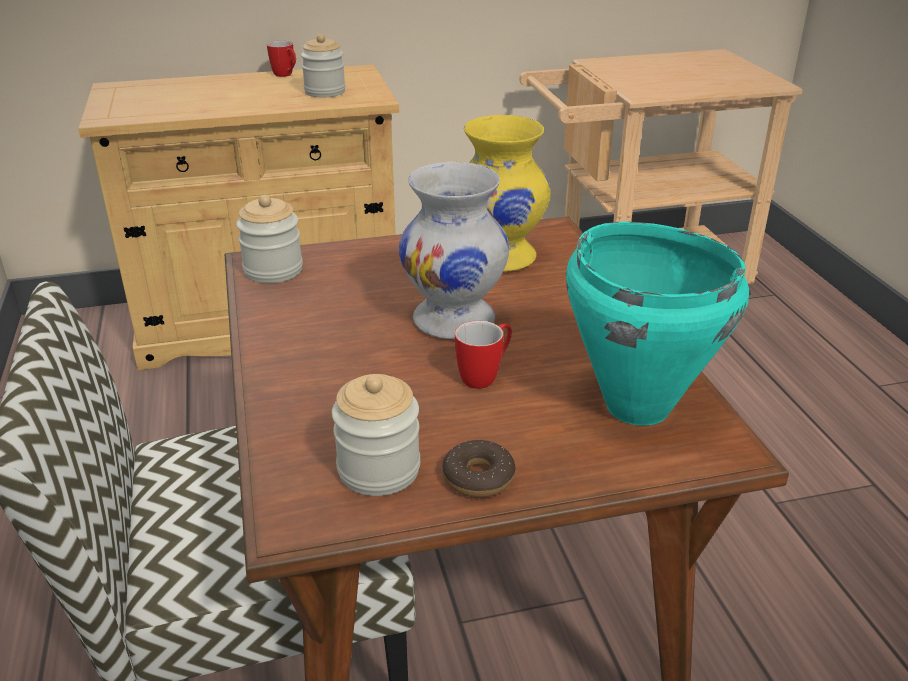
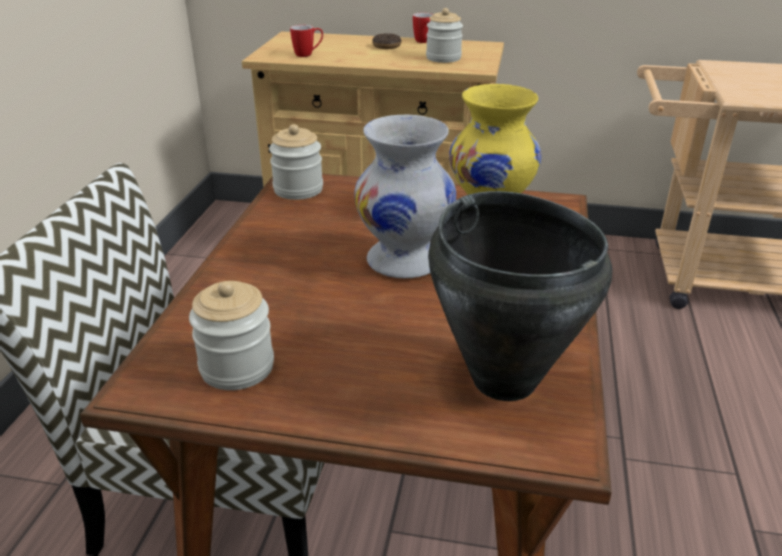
camera: 25 degrees right, 0 degrees up
donut [442,439,515,498] -> donut moved to [372,33,401,49]
mug [455,321,512,389] -> mug moved to [290,25,323,57]
turquoise cooking pot [566,222,749,426] -> black cooking pot [428,191,612,401]

